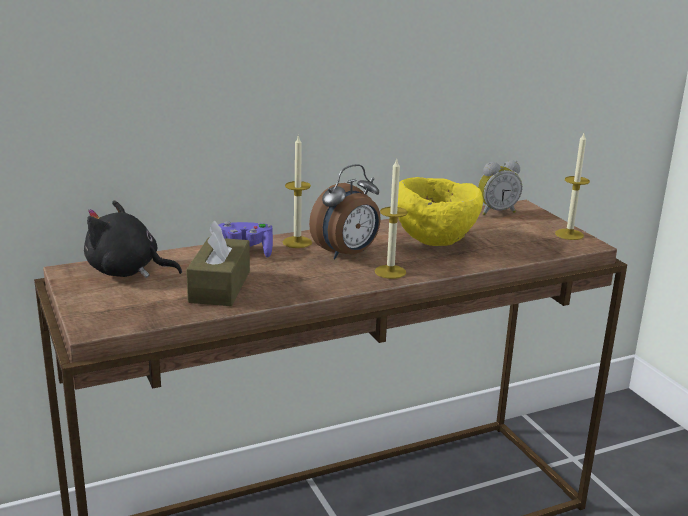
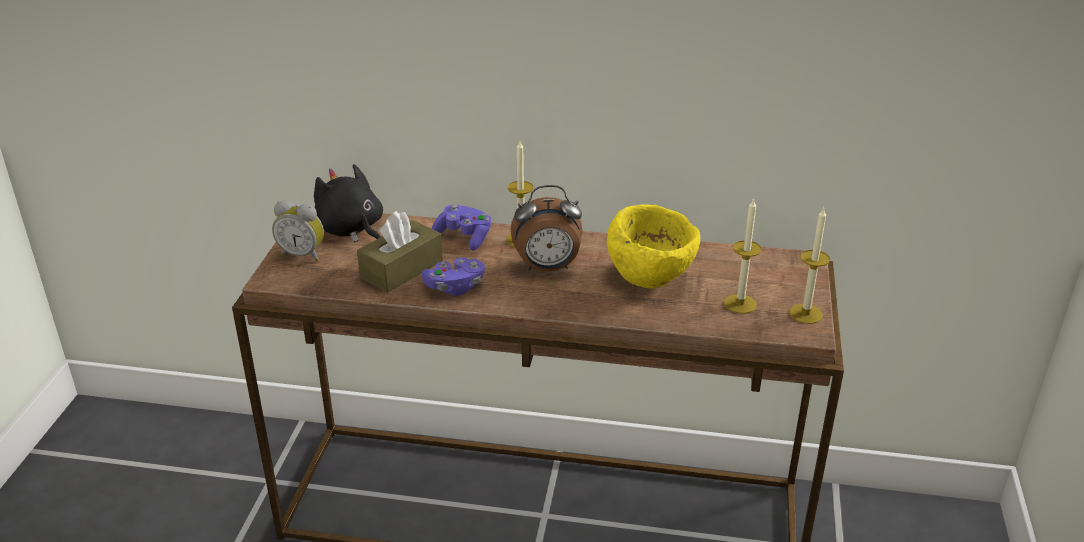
camera: 35 degrees right, 10 degrees up
candle [375,159,408,279] -> candle moved to [724,198,762,314]
alarm clock [478,160,522,216] -> alarm clock moved to [272,200,324,262]
none -> purple game controller [422,257,485,296]

